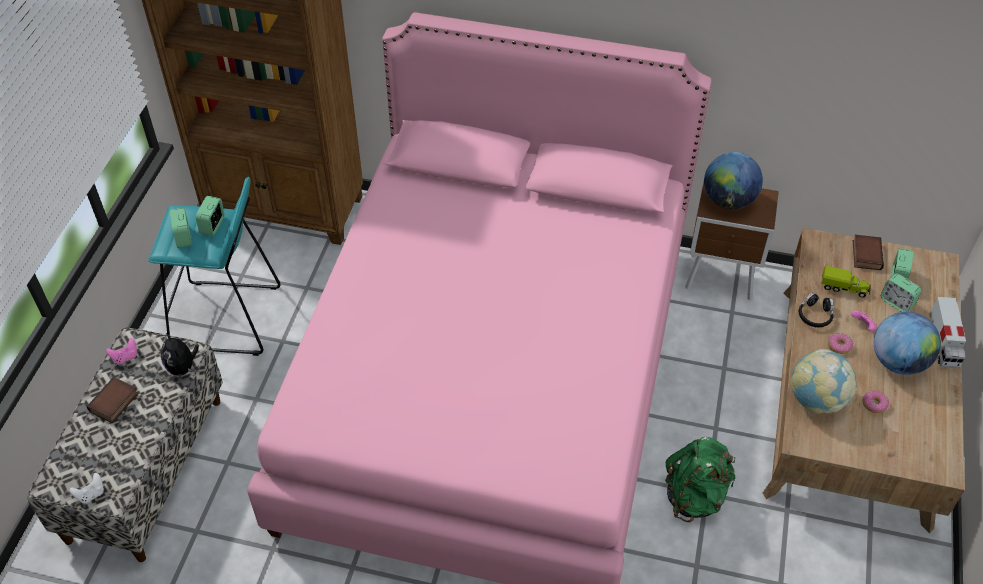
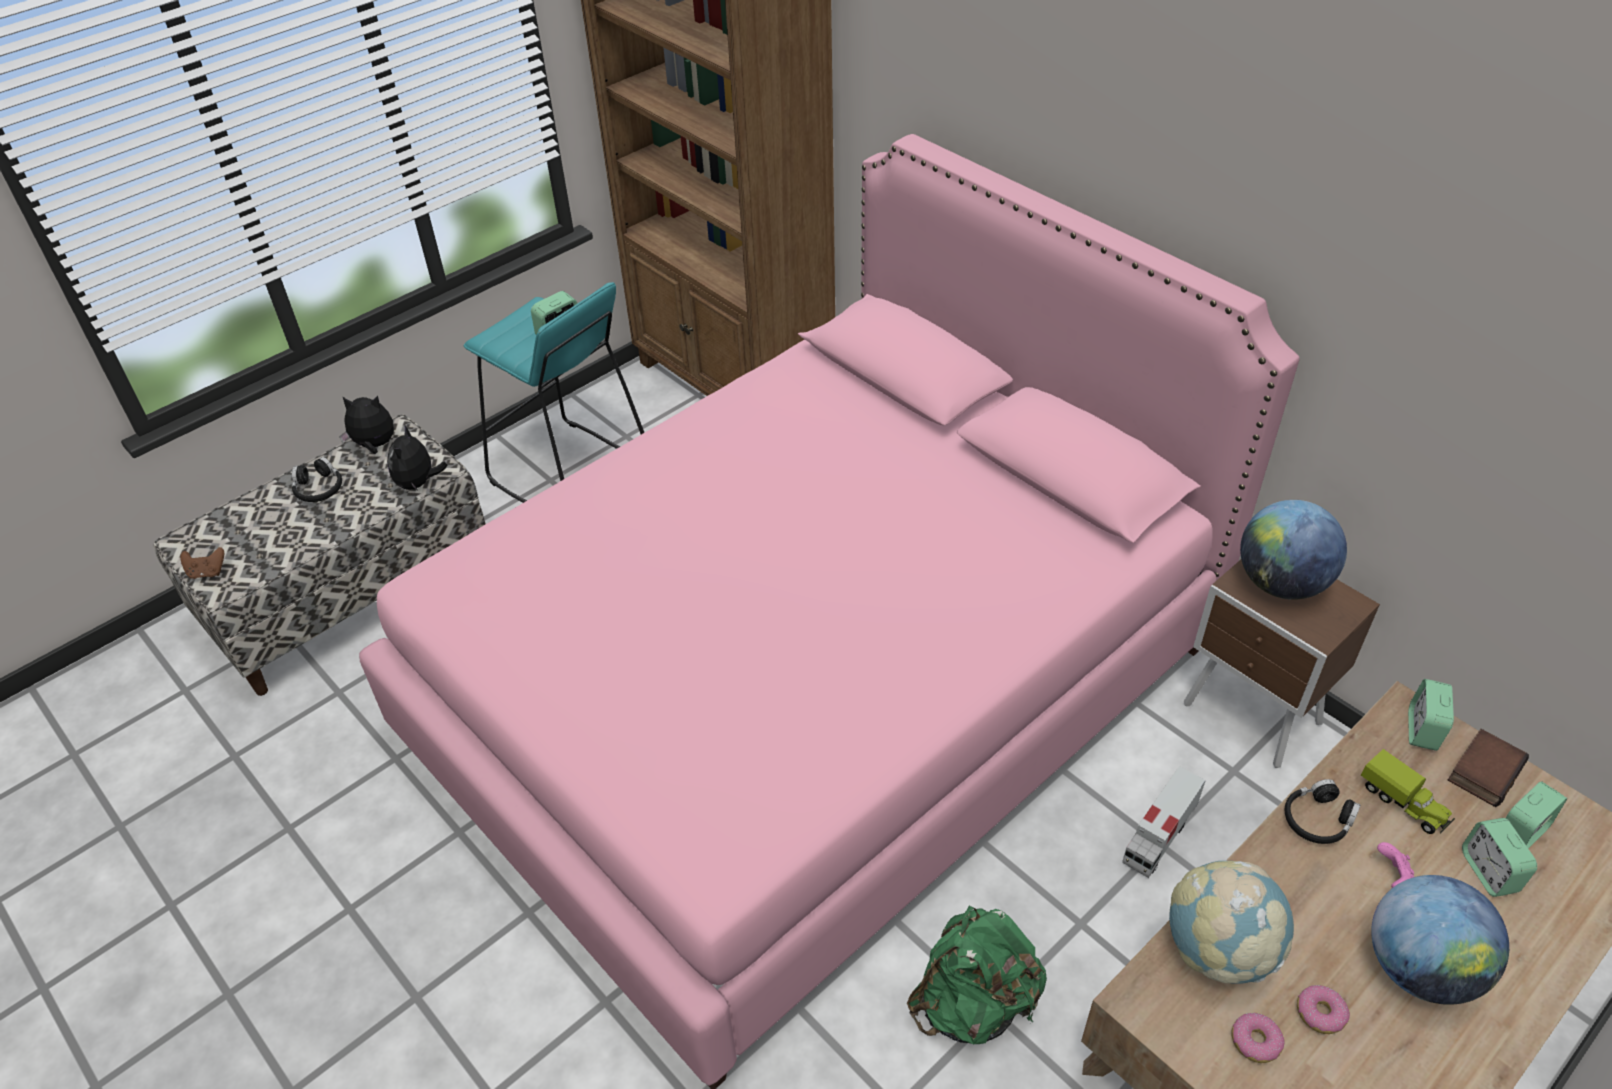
camera: 35 degrees right, 5 degrees down
white game controller [70,473,104,504] -> brown game controller [180,547,224,579]
book [87,377,138,423] -> black headphones [292,457,342,502]
pink game controller [106,338,137,364] -> plush toy [339,396,394,454]
alarm clock [170,208,192,248] -> alarm clock moved to [1408,679,1454,751]
donut [828,333,853,354] -> donut moved to [1232,1013,1285,1063]
toy truck [929,297,966,368] -> toy truck moved to [1122,766,1206,878]

